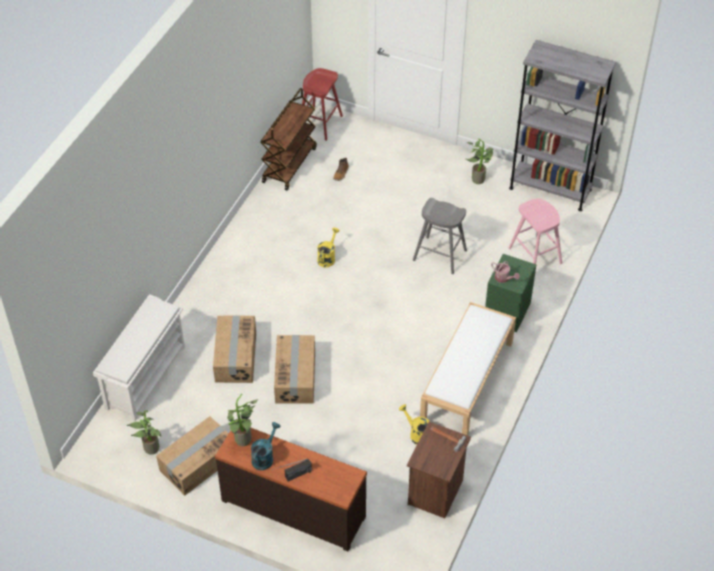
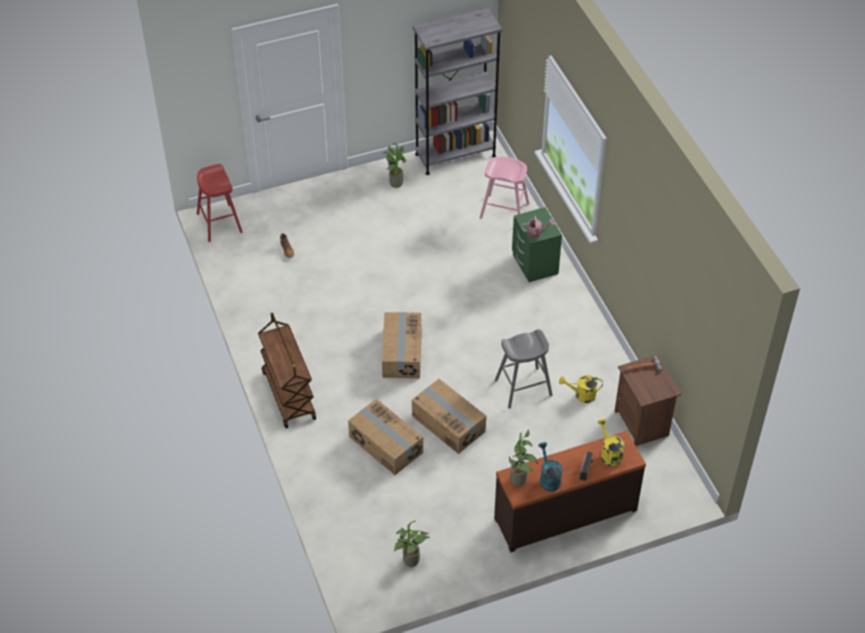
camera: 45 degrees left, 0 degrees up
white shoe rack [93,294,185,421] -> none
cardboard box [156,416,229,496] -> cardboard box moved to [382,312,422,378]
brown cart [260,88,317,190] -> brown cart moved to [258,313,316,428]
yellow watering can [317,228,339,267] -> yellow watering can moved to [598,419,624,467]
grey stool [413,198,467,274] -> grey stool moved to [495,329,553,408]
white bench [420,302,516,435] -> none

